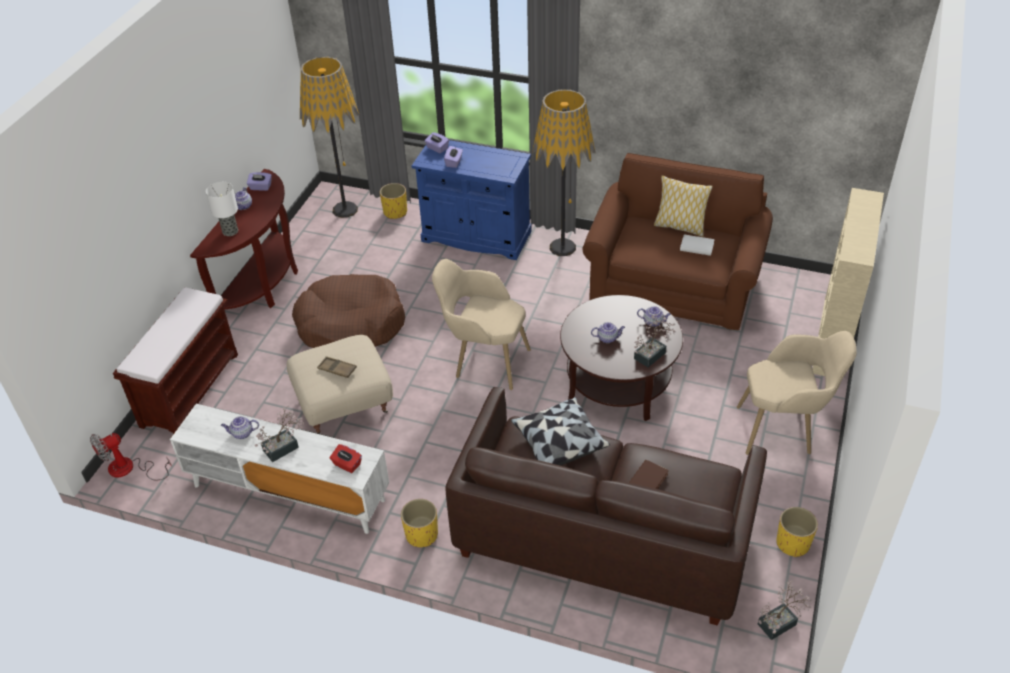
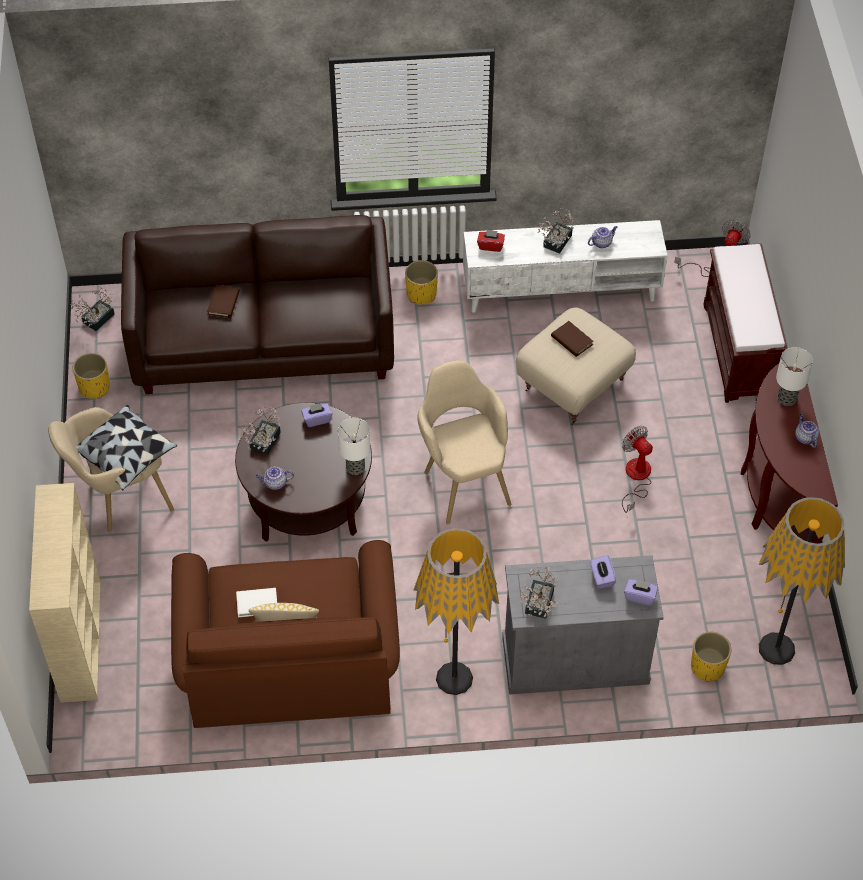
camera: 155 degrees right, 10 degrees up
purple tissue box [247,172,272,191] -> purple tissue box moved to [301,403,332,427]
brown dog bed [292,274,405,348] -> fan [622,426,653,513]
brown tray [317,356,357,378] -> brown book [551,321,594,357]
blue cabinet [411,140,531,260] -> grey cabinet [502,555,663,695]
beige armchair [432,259,531,390] -> beige armchair turned 105 degrees counterclockwise [418,360,511,524]
pillow [511,397,610,465] -> pillow moved to [76,405,177,490]
teapot [591,322,625,343] -> none
none -> table lamp [338,418,370,475]
none -> potted plant [519,566,559,619]

